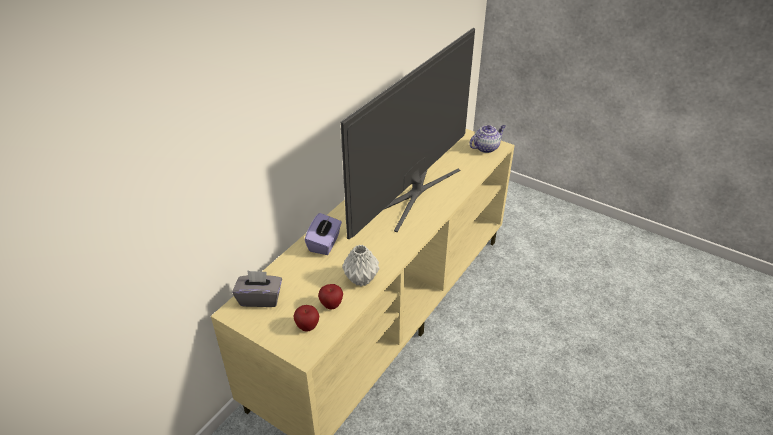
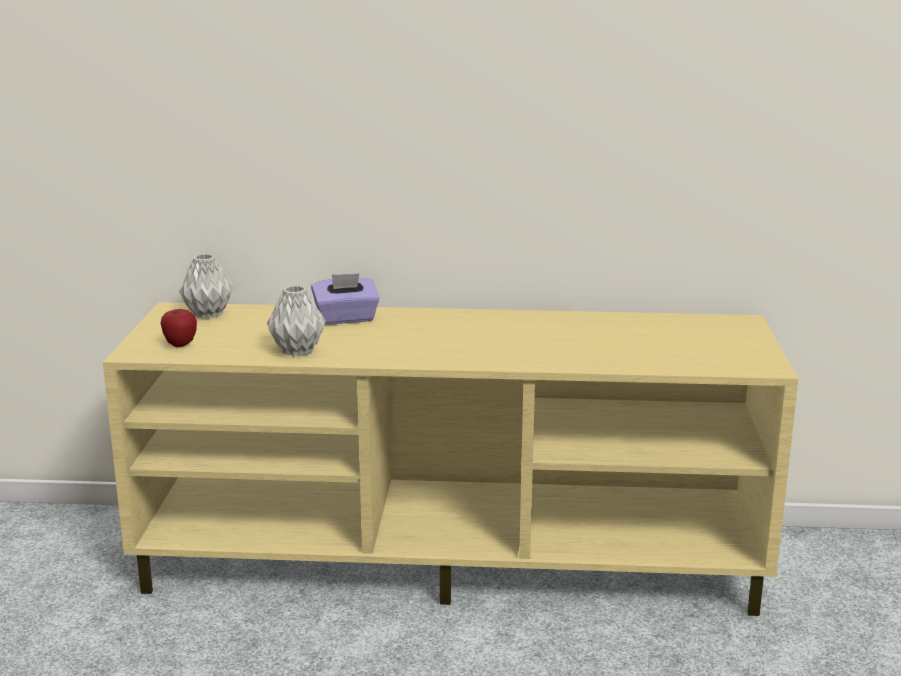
camera: 60 degrees right, 20 degrees down
grey tissue box [232,270,282,307] -> grey vase [179,254,234,319]
apple [318,284,343,309] -> none
television [340,28,475,239] -> none
teapot [469,125,506,153] -> none

